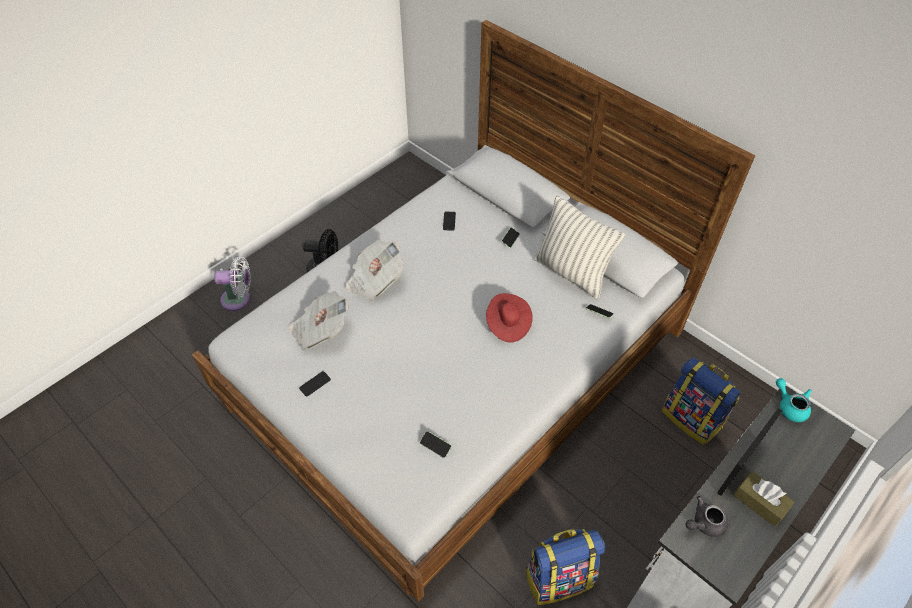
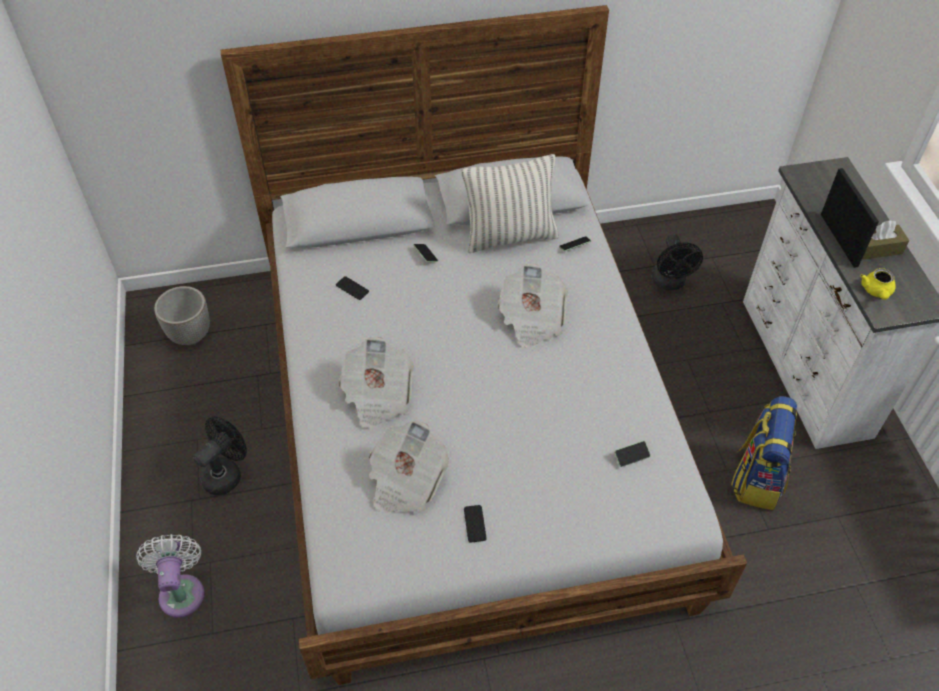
camera: 55 degrees left, 0 degrees up
white fan [214,257,251,311] -> white fan turned 45 degrees counterclockwise [136,534,205,618]
red hat [486,293,533,343] -> newspaper [498,264,568,348]
backpack [662,357,741,445] -> black fan [652,235,703,290]
grey teapot [686,496,728,537] -> yellow teapot [860,268,896,300]
turquoise teapot [776,378,812,422] -> none
none -> planter [154,286,210,345]

